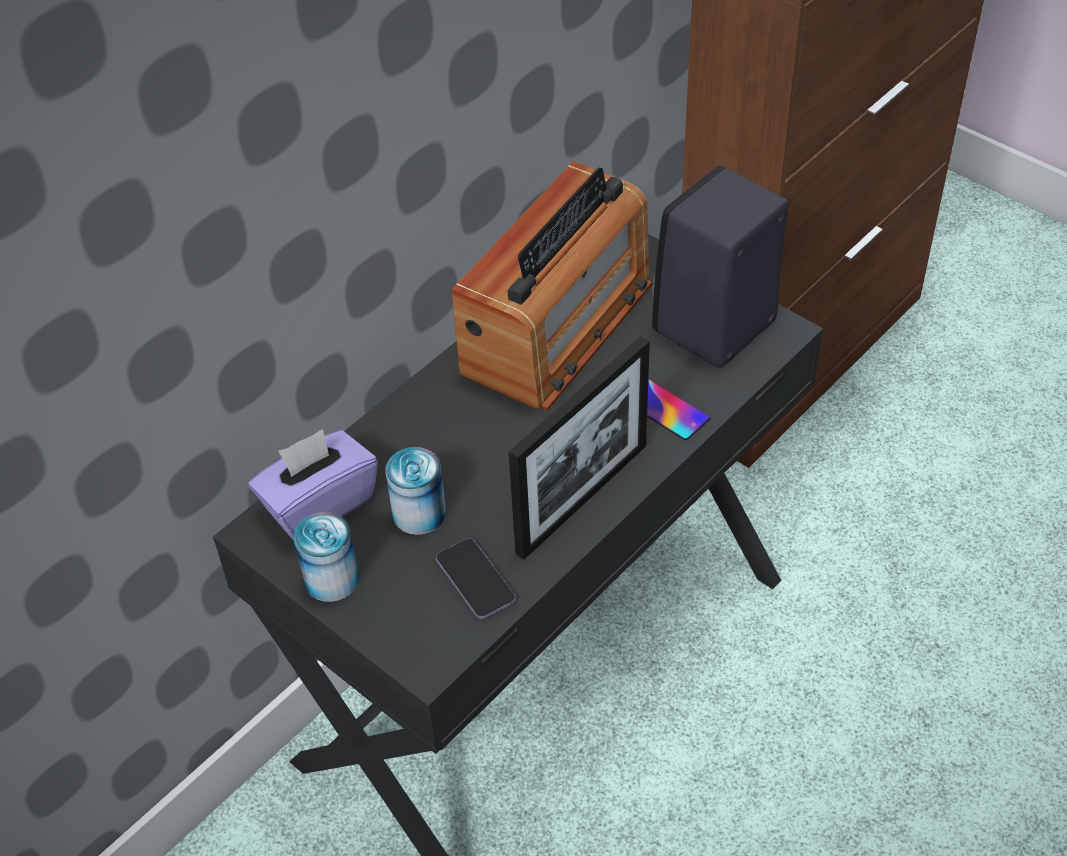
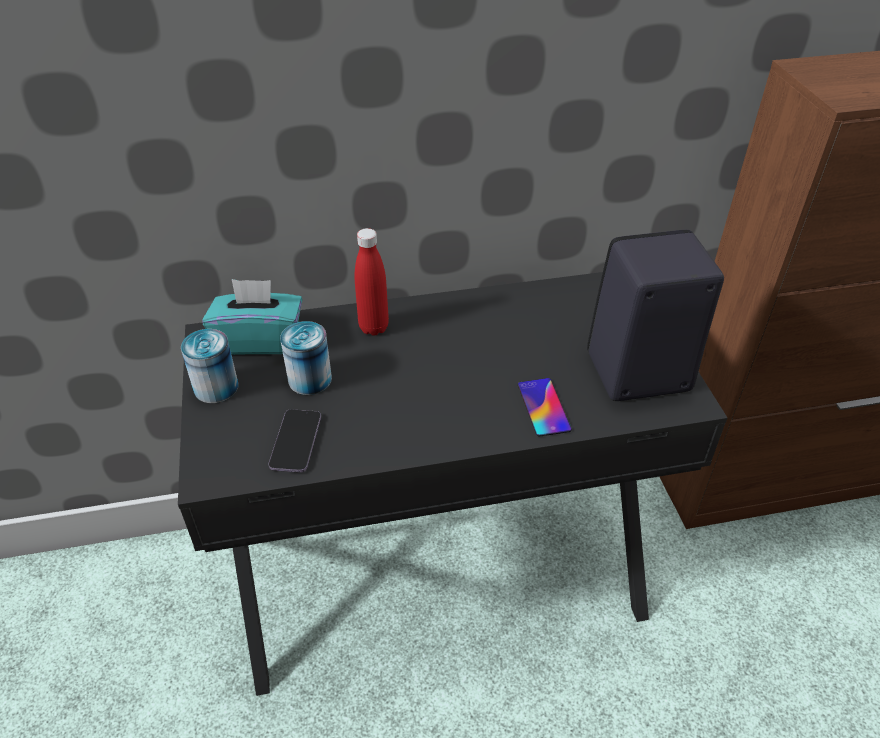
camera: 35 degrees right, 5 degrees down
purple tissue box [248,429,378,540] -> turquoise tissue box [202,279,303,355]
radio [451,161,652,411] -> none
picture frame [509,336,650,560] -> none
none -> red bottle [355,228,389,336]

